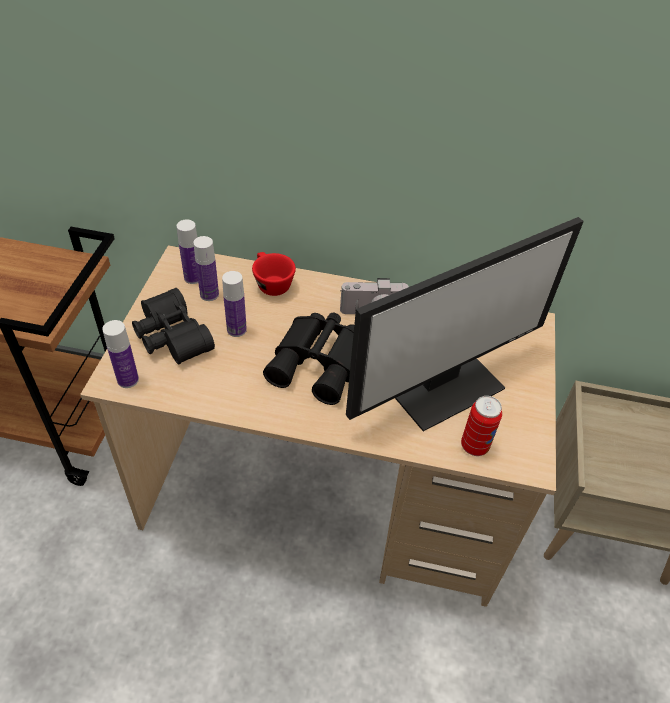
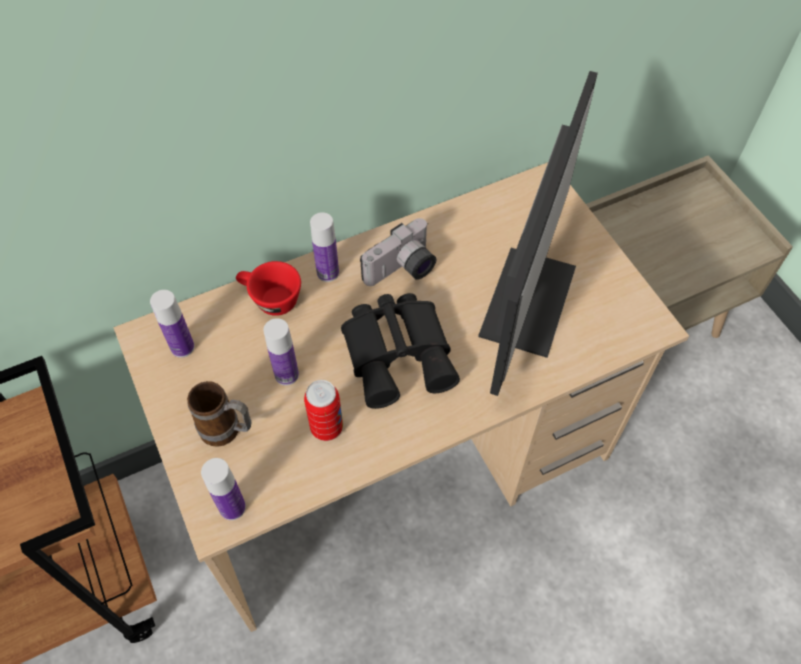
camera: 35 degrees left, 10 degrees up
black binoculars [132,288,215,364] -> mug [187,381,251,447]
bottle [193,236,219,301] -> bottle moved to [310,212,339,282]
can [461,396,502,456] -> can moved to [304,380,343,441]

